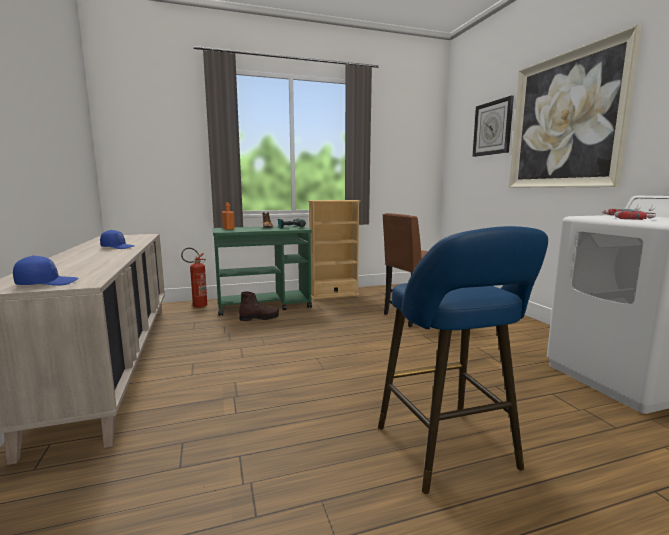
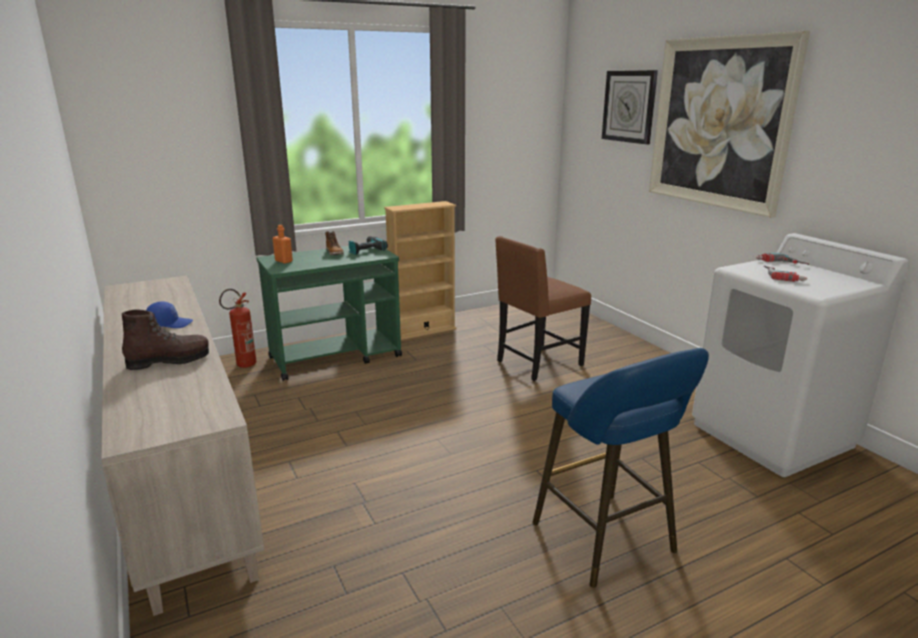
camera: 10 degrees left, 10 degrees up
blue cap [13,255,78,286] -> none
brown boot [239,291,279,321] -> brown boot moved to [122,310,209,370]

